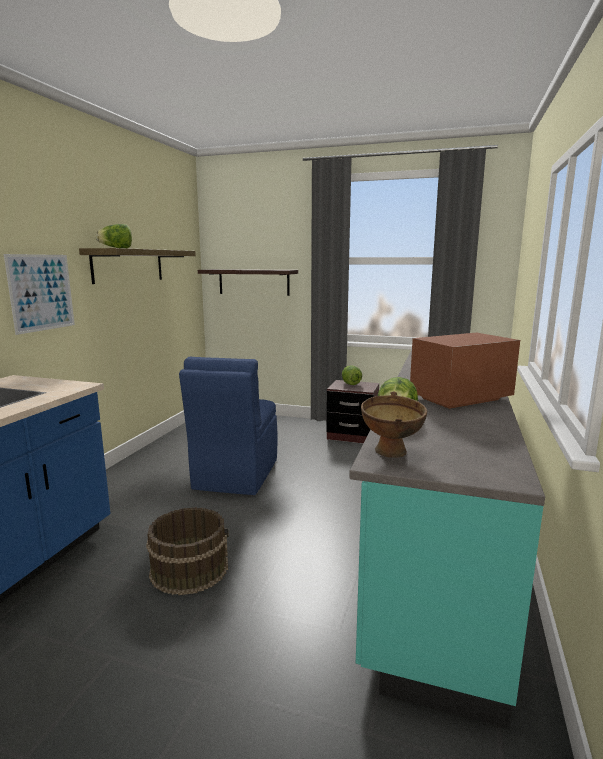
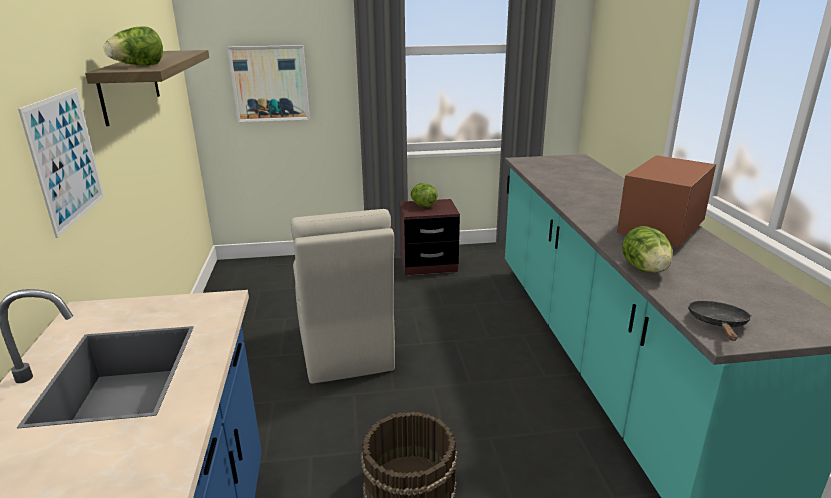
camera: 25 degrees left, 10 degrees up
blue chair [179,357,277,495] -> beige chair [290,209,395,384]
shelf [198,269,298,296] -> picture [227,45,310,122]
brown bowl [361,391,427,458] -> black frying pan [688,301,751,341]

